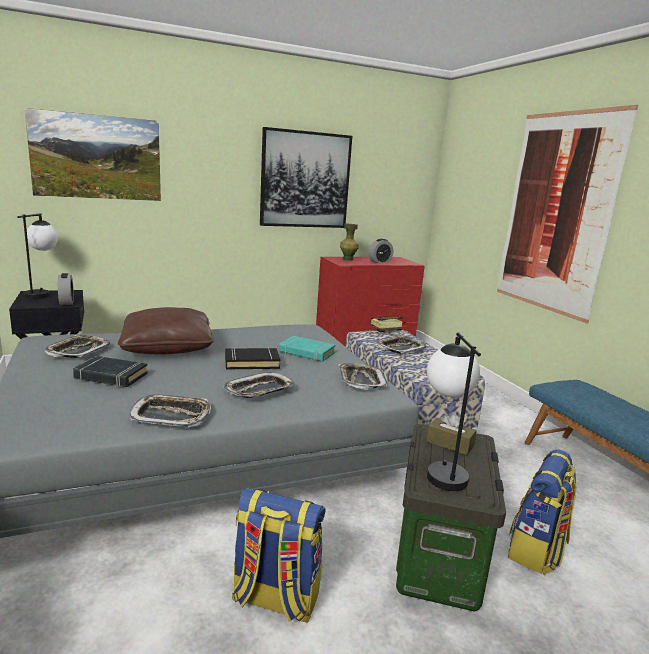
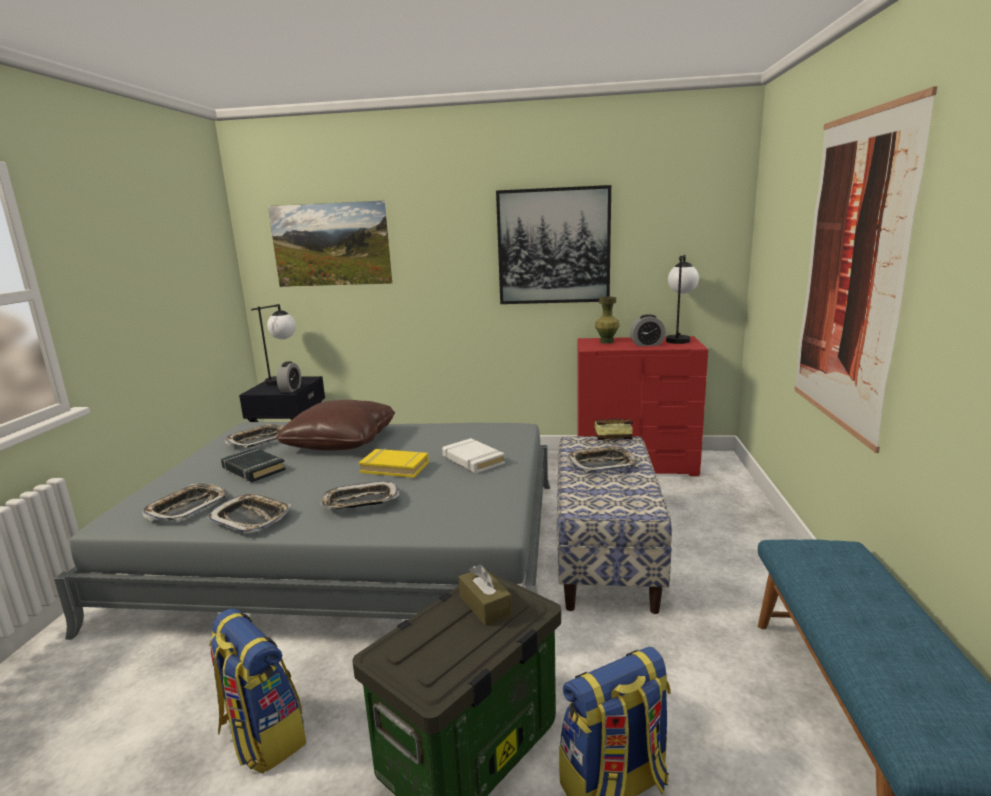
camera: 30 degrees right, 0 degrees up
black book [225,347,280,370] -> yellow book [359,449,429,478]
turquoise book [279,336,336,362] -> white book [442,438,505,473]
tray [339,363,388,390] -> tray moved to [142,484,229,521]
table lamp [427,332,481,491] -> table lamp moved to [666,255,699,344]

